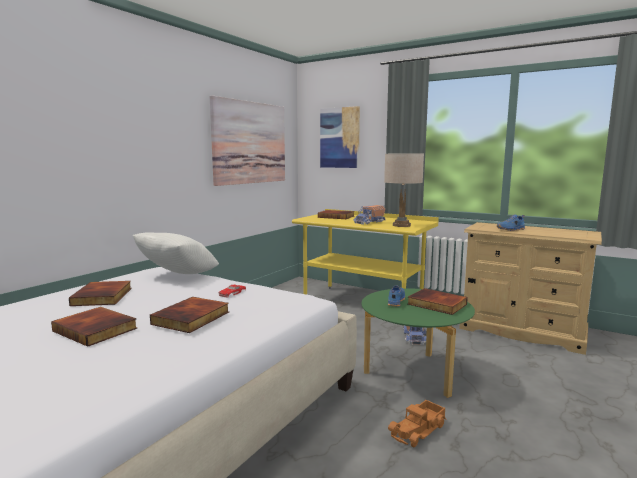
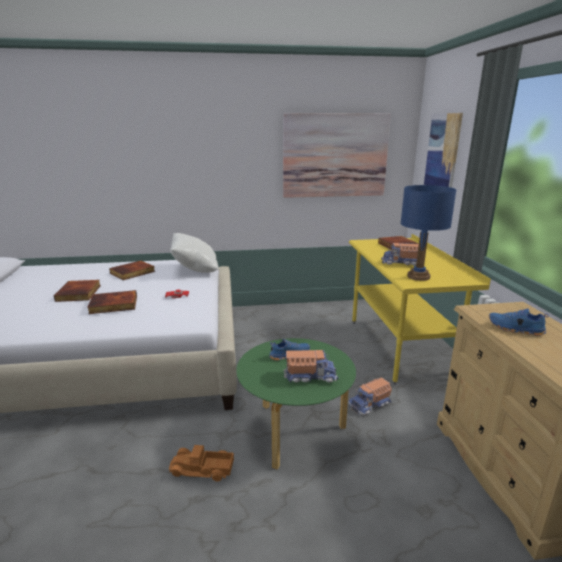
camera: 50 degrees right, 10 degrees up
beige table lamp [384,154,424,227] -> blue table lamp [400,185,456,281]
book [408,288,468,315] -> toy truck [284,350,338,383]

